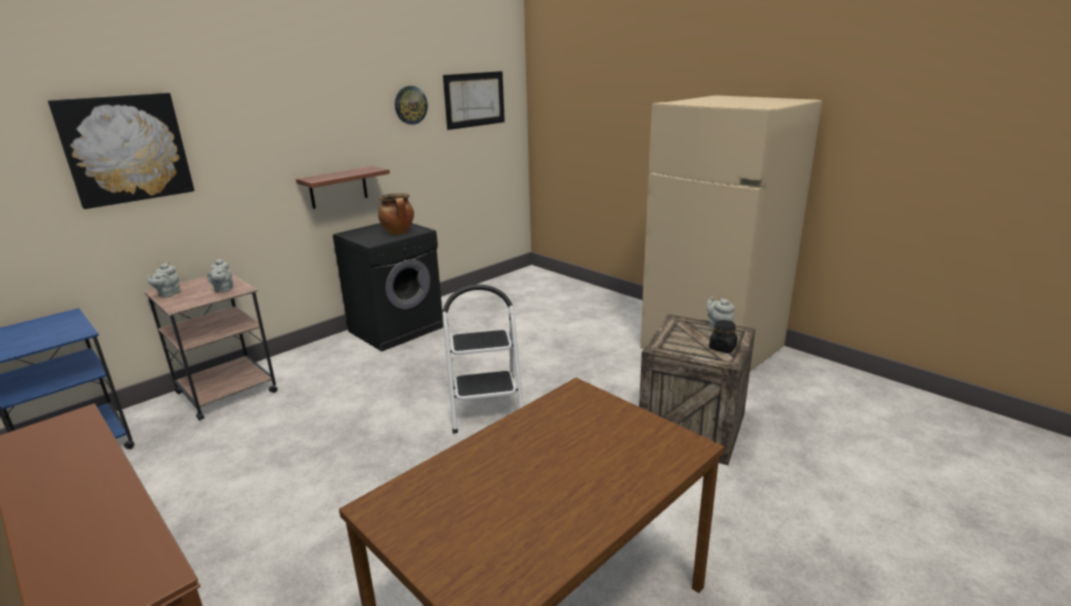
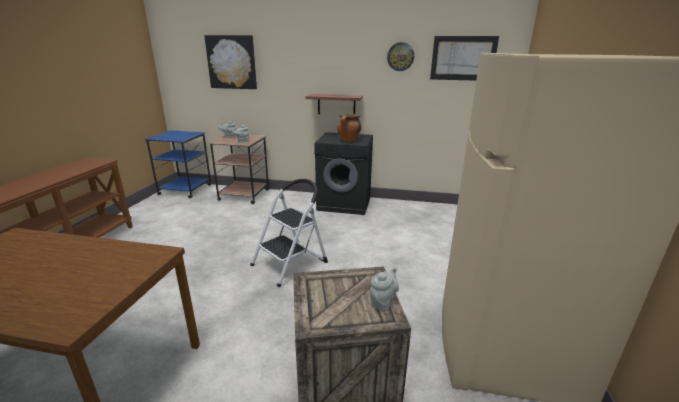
camera: 55 degrees right, 0 degrees up
black jar [709,320,738,353] -> none

